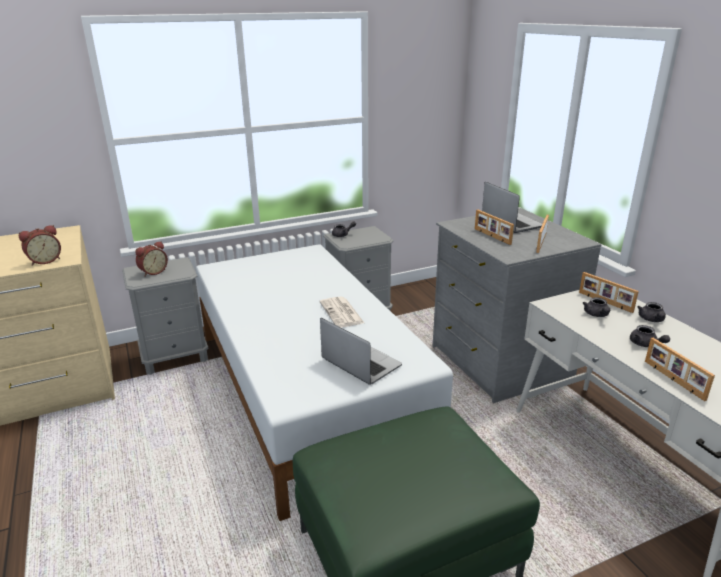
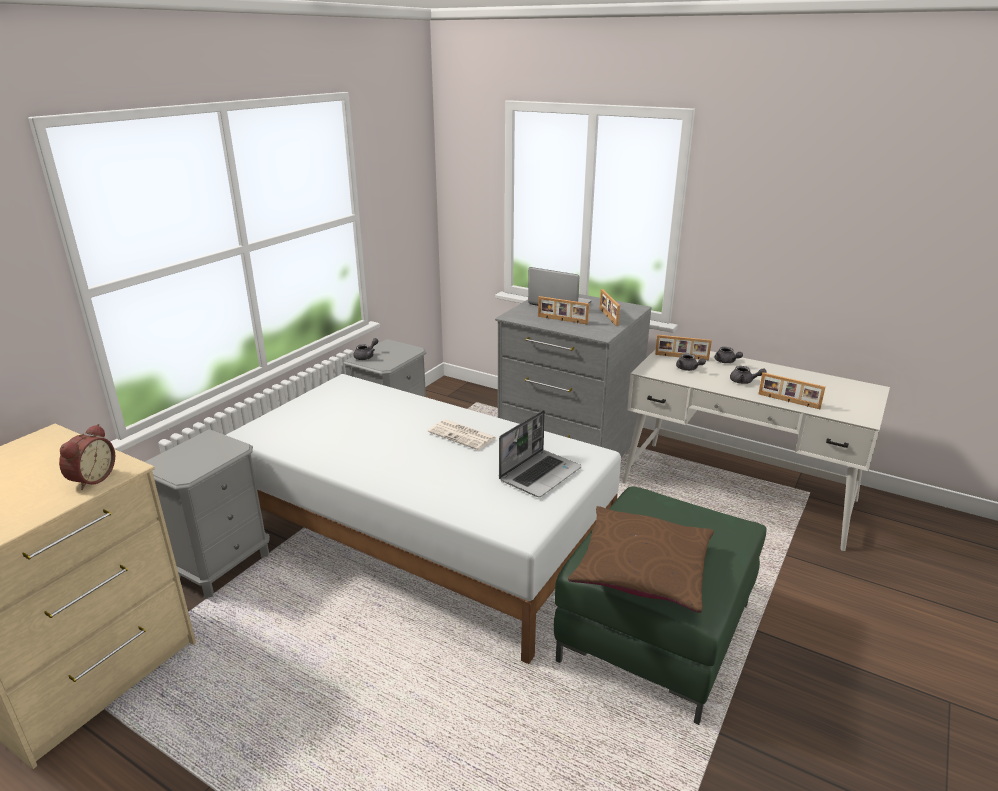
camera: 35 degrees left, 0 degrees up
alarm clock [135,241,168,277] -> none
laptop [320,318,402,385] -> laptop turned 120 degrees clockwise [499,410,582,497]
none -> brown pillow [568,506,714,613]

